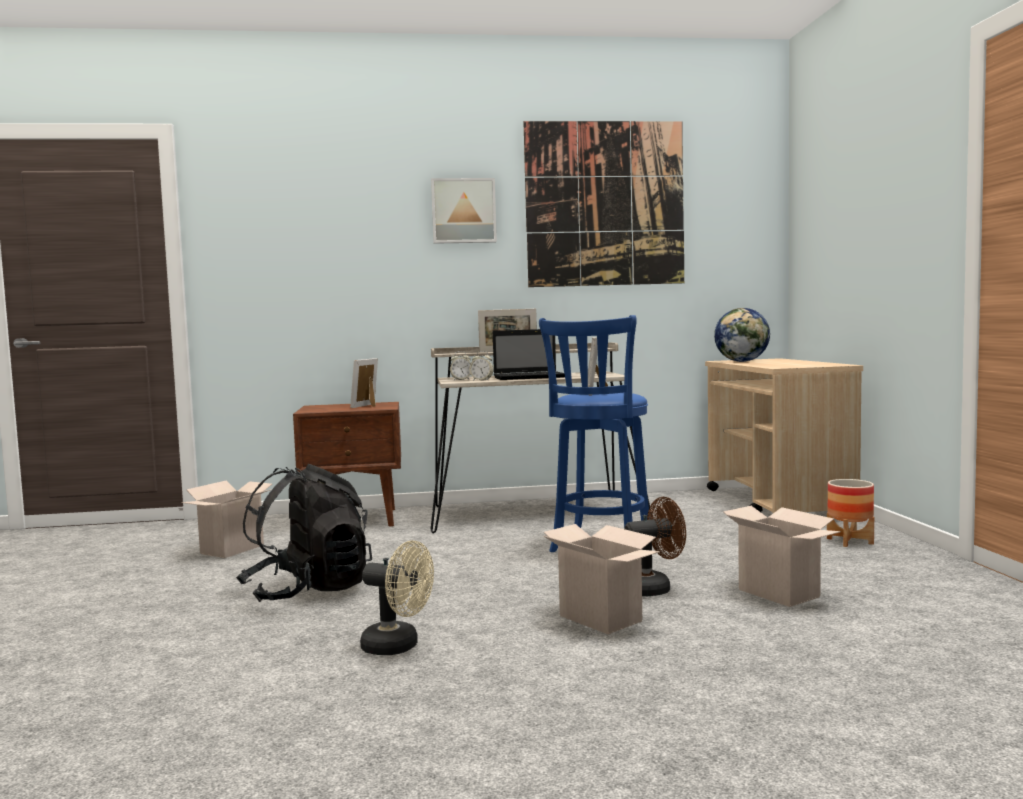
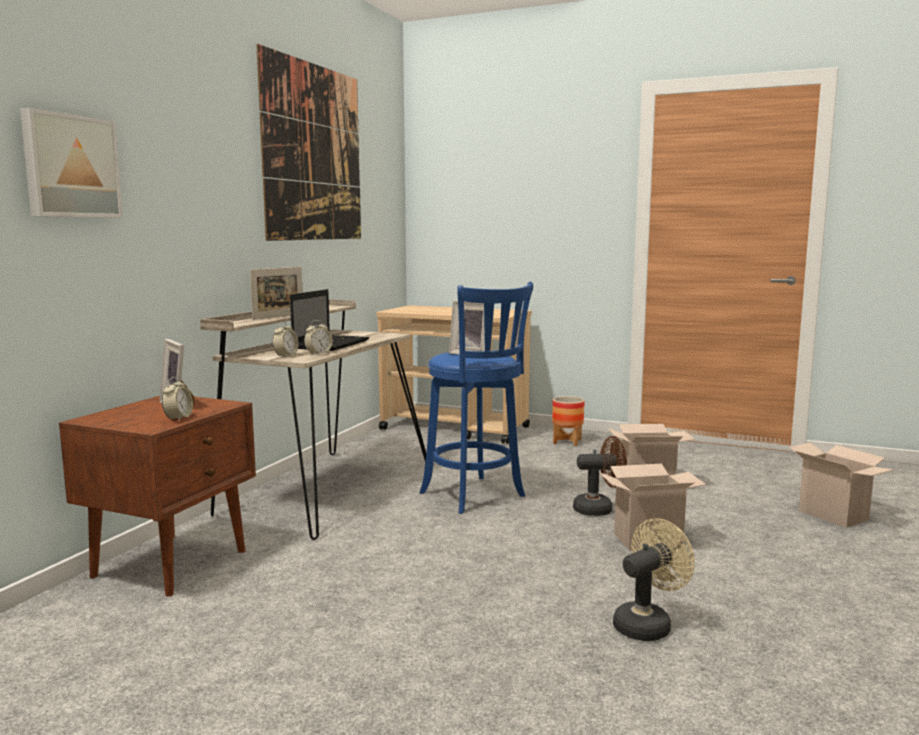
camera: 60 degrees left, 5 degrees up
cardboard box [181,480,272,558] -> cardboard box moved to [789,442,894,528]
black backpack [236,464,372,602] -> none
picture [431,178,497,244] -> picture moved to [20,108,123,218]
brown fan [624,497,686,596] -> brown fan turned 75 degrees clockwise [573,436,627,516]
globe [714,308,770,362] -> none
none -> alarm clock [162,377,193,421]

